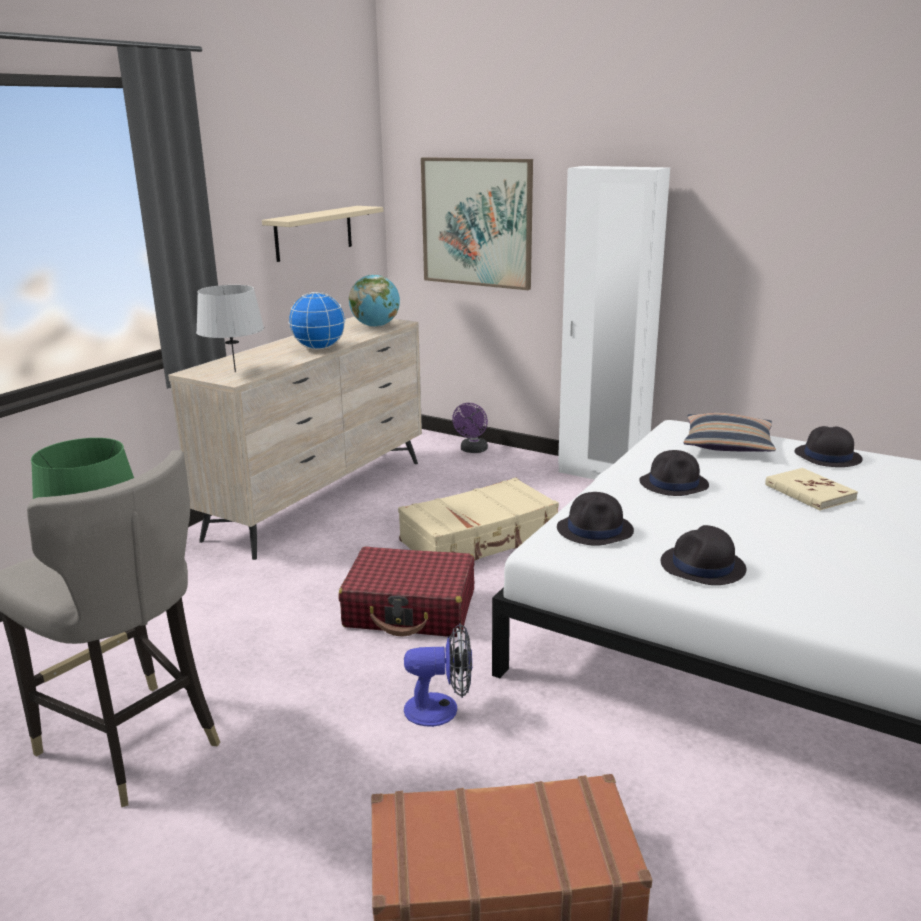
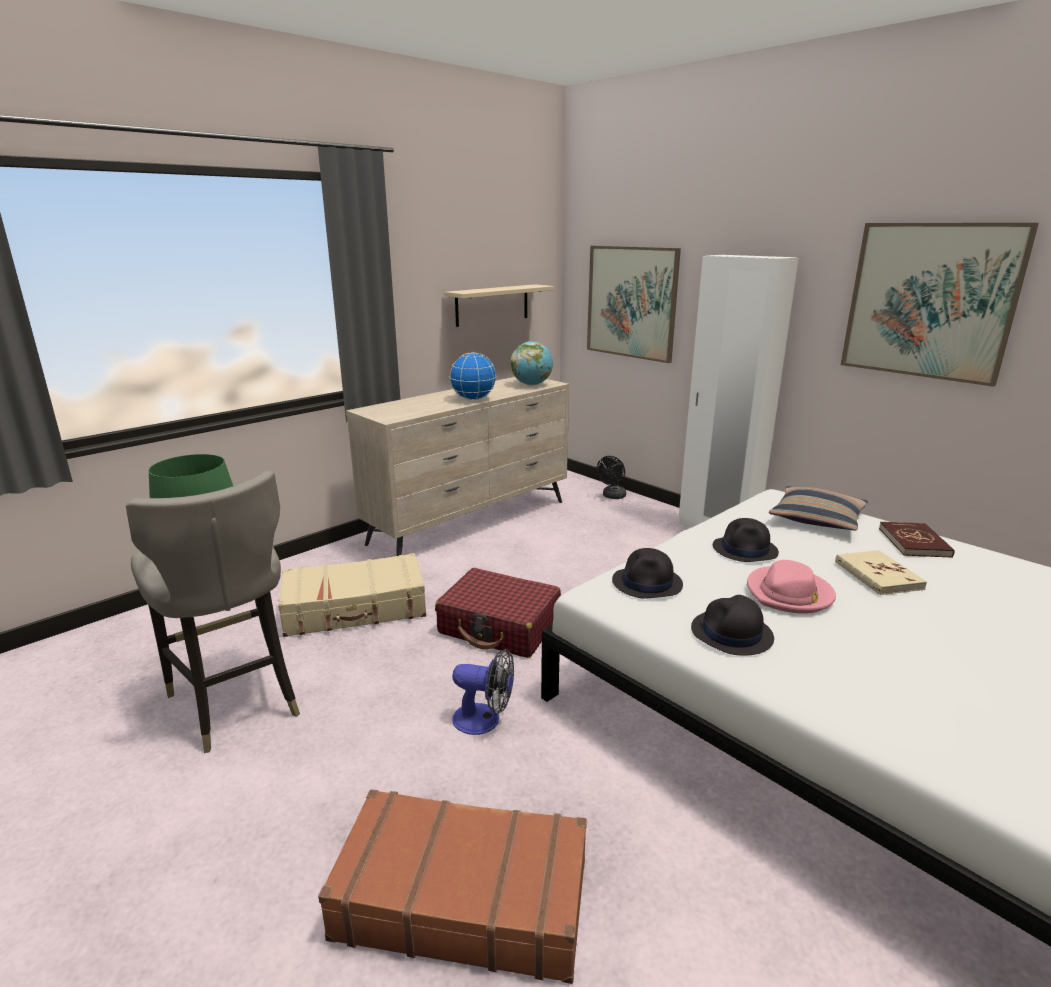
camera: 15 degrees right, 0 degrees up
grey table lamp [196,285,264,372] -> none
beige suitcase [398,477,559,561] -> beige suitcase moved to [278,553,426,637]
purple fan [452,403,488,453] -> black fan [596,456,626,499]
black hat [794,426,863,467] -> red book [879,522,955,558]
none -> pink hat [747,560,836,614]
none -> picture [841,223,1039,387]

